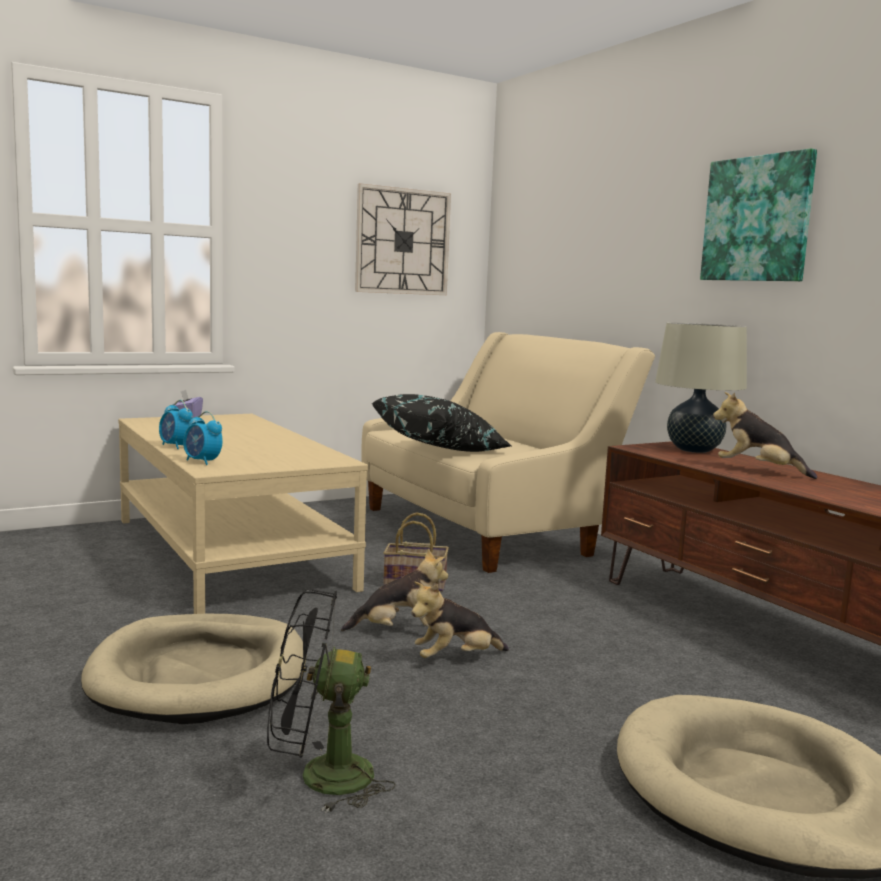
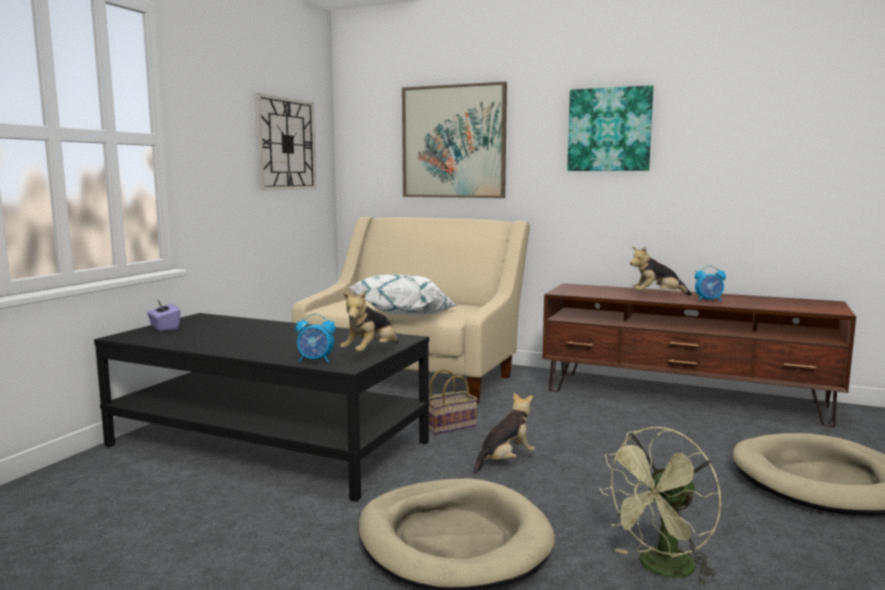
camera: 35 degrees left, 0 degrees up
beige coffee table [118,414,368,614] -> black coffee table [94,313,429,502]
alarm clock [159,400,193,449] -> alarm clock moved to [695,266,726,302]
black fan [267,589,395,813] -> green fan [599,427,721,587]
black pillow [372,394,511,452] -> white pillow [350,275,457,315]
plush toy [411,581,509,658] -> plush toy moved to [340,291,398,352]
beige table lamp [655,322,747,453] -> none
none -> picture [402,82,507,198]

